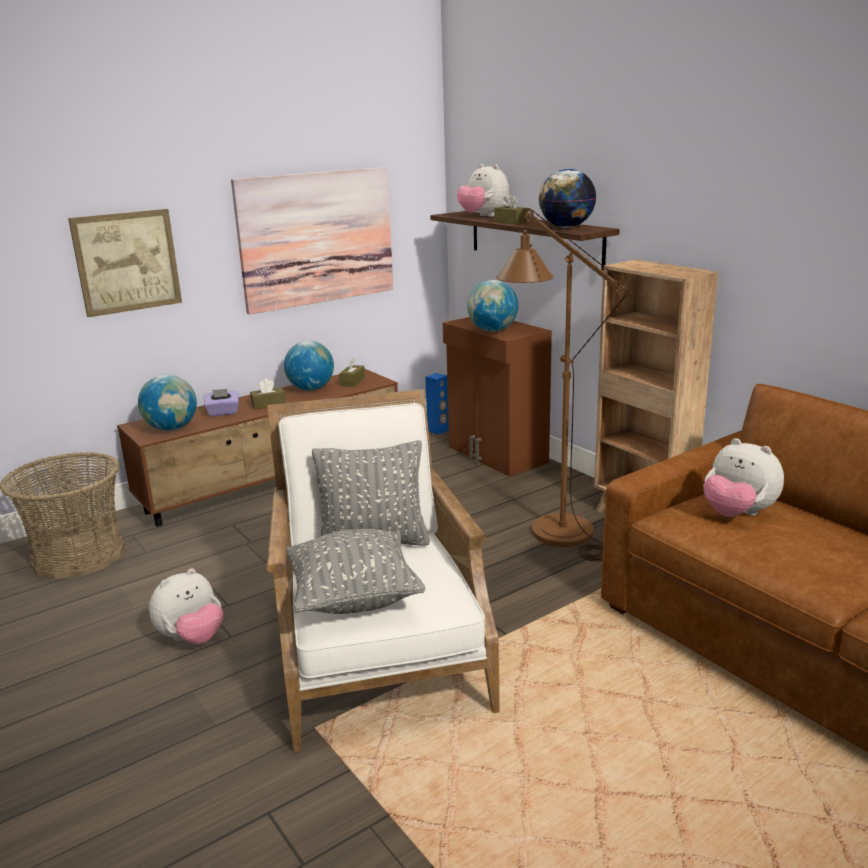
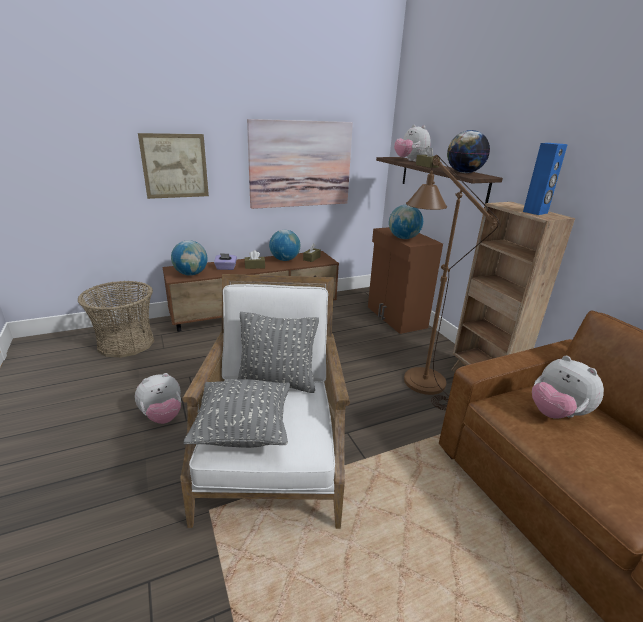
camera: 10 degrees right, 5 degrees up
blue speaker [425,373,449,435] -> blue speaker moved to [523,143,568,215]

